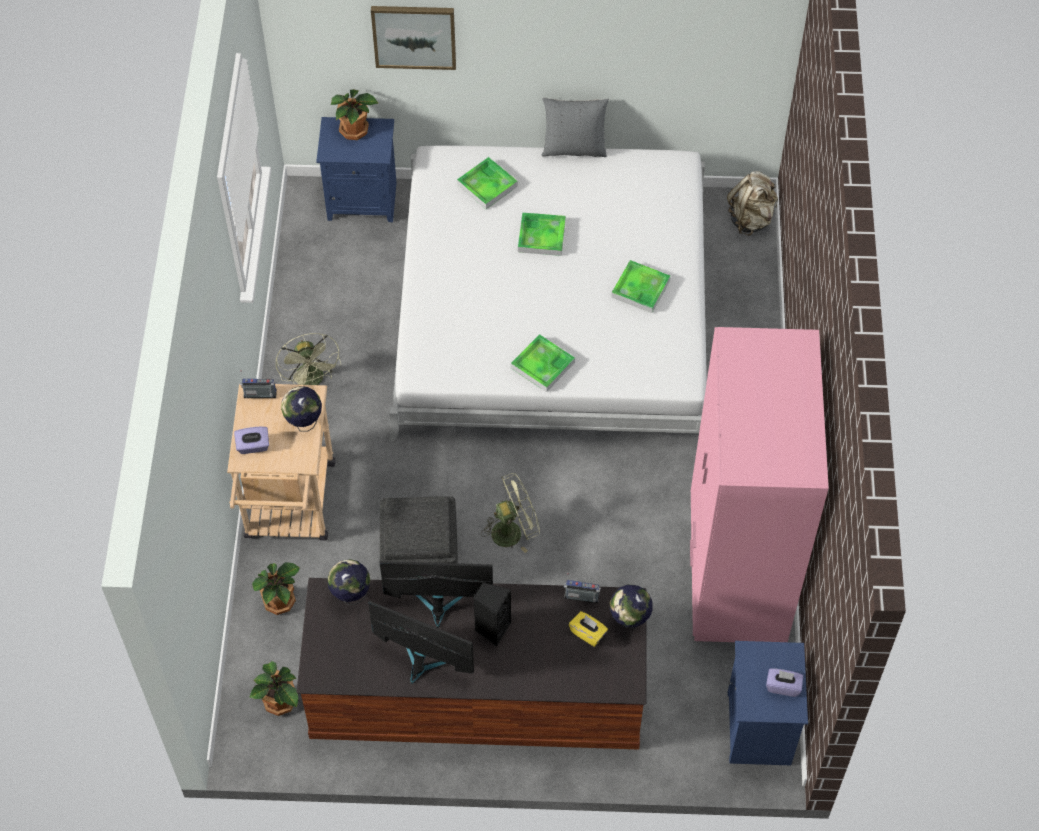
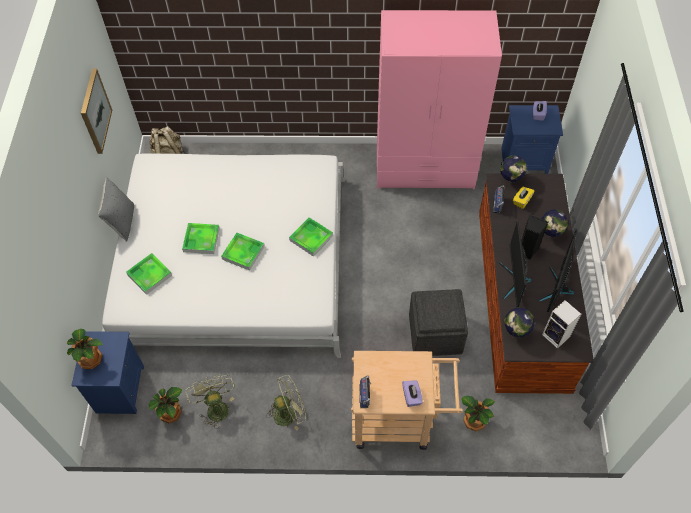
camera: 90 degrees left, 0 degrees up
potted plant [249,661,298,716] -> potted plant moved to [148,387,182,423]
globe [281,386,322,432] -> globe moved to [541,209,569,240]
picture [371,6,456,70] -> picture moved to [81,69,112,154]
green fan [481,473,540,553] -> green fan moved to [185,374,235,429]
tray [611,260,671,313] -> tray moved to [221,232,265,271]
none -> speaker [542,300,581,349]

